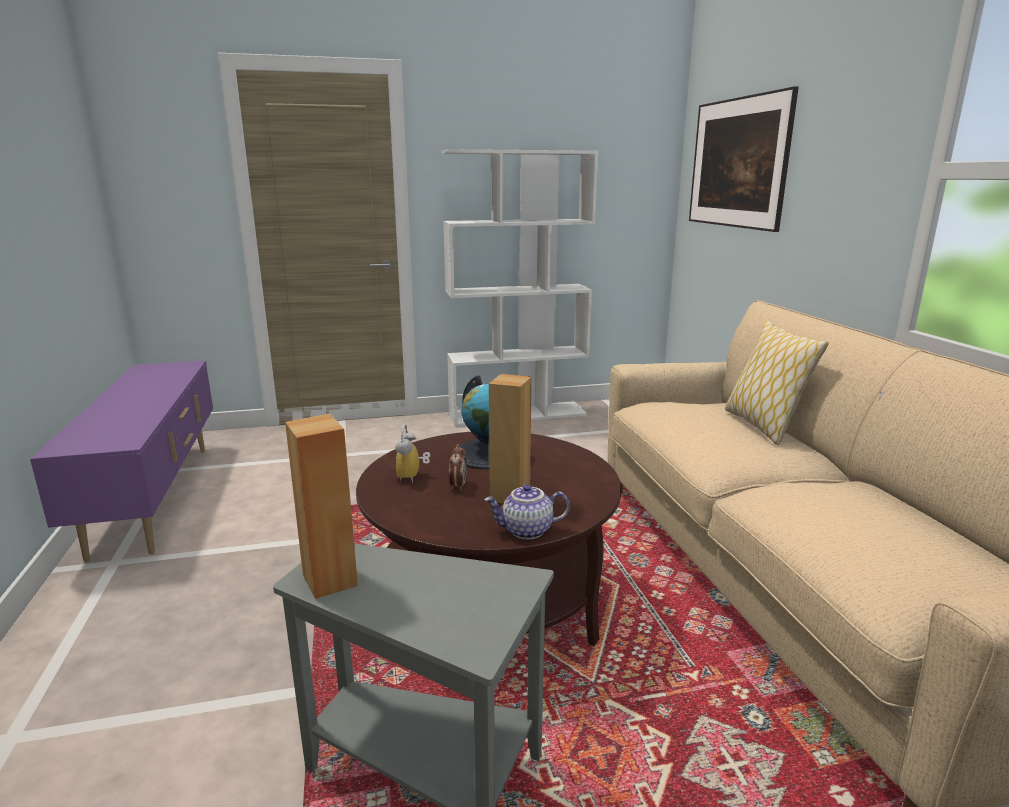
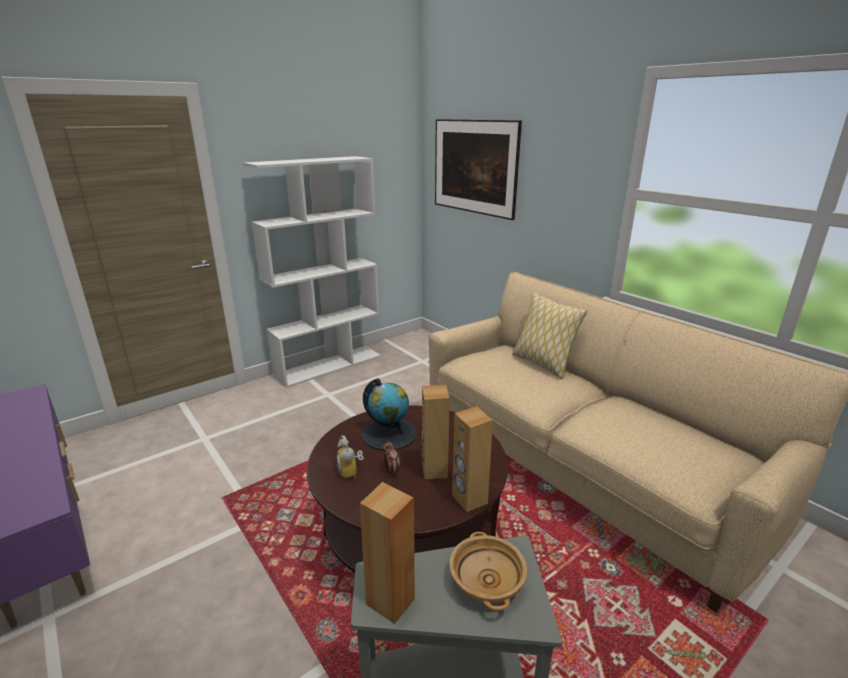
camera: 25 degrees left, 5 degrees up
teapot [484,484,570,540] -> brown speaker [452,406,493,512]
none -> beige bowl [449,532,527,611]

